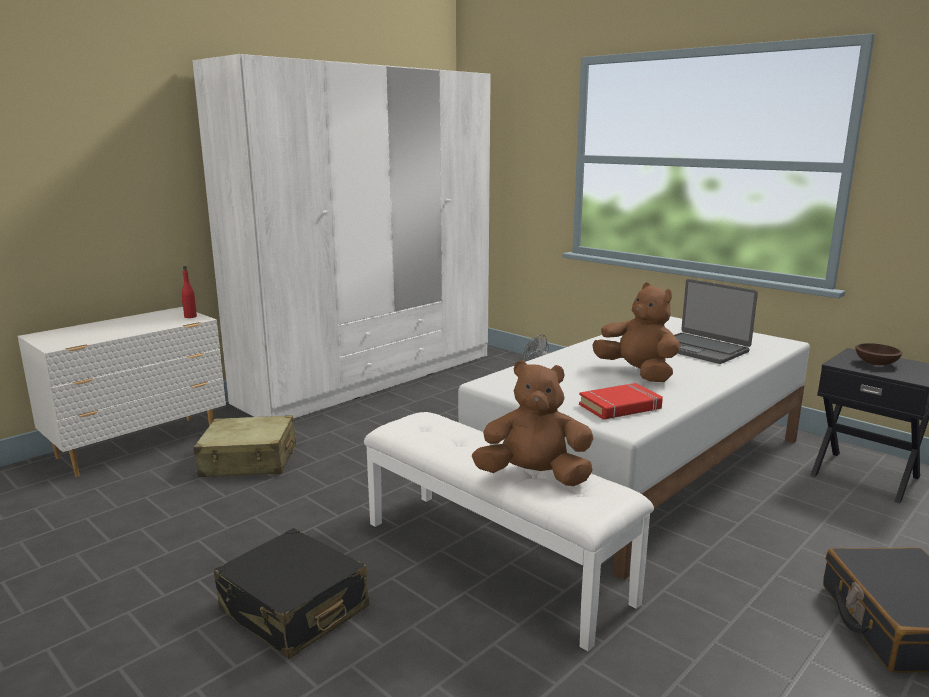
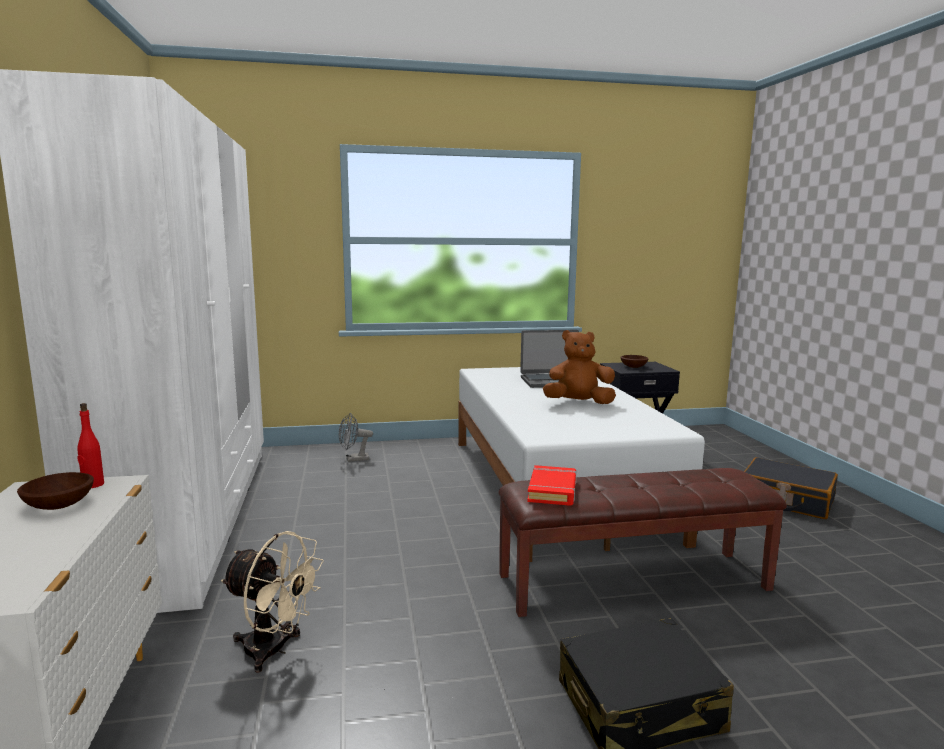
camera: 55 degrees left, 5 degrees down
beige suitcase [193,415,296,477] -> beige fan [221,531,324,673]
white bench [364,412,654,651] -> brown bench [499,468,787,617]
brown plush toy [472,360,593,486] -> none
red book [579,383,663,420] -> red book moved to [527,465,577,506]
none -> brown bowl [17,472,94,510]

